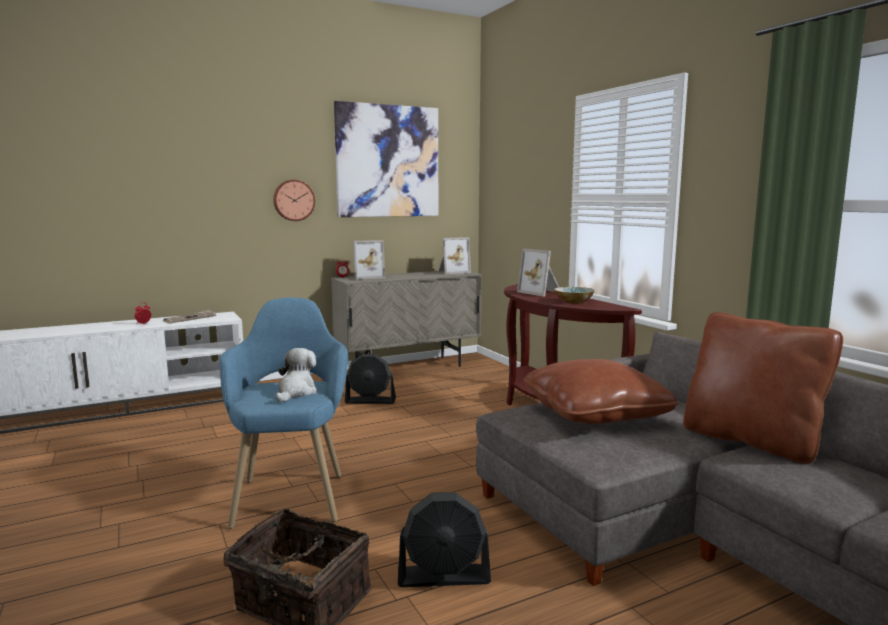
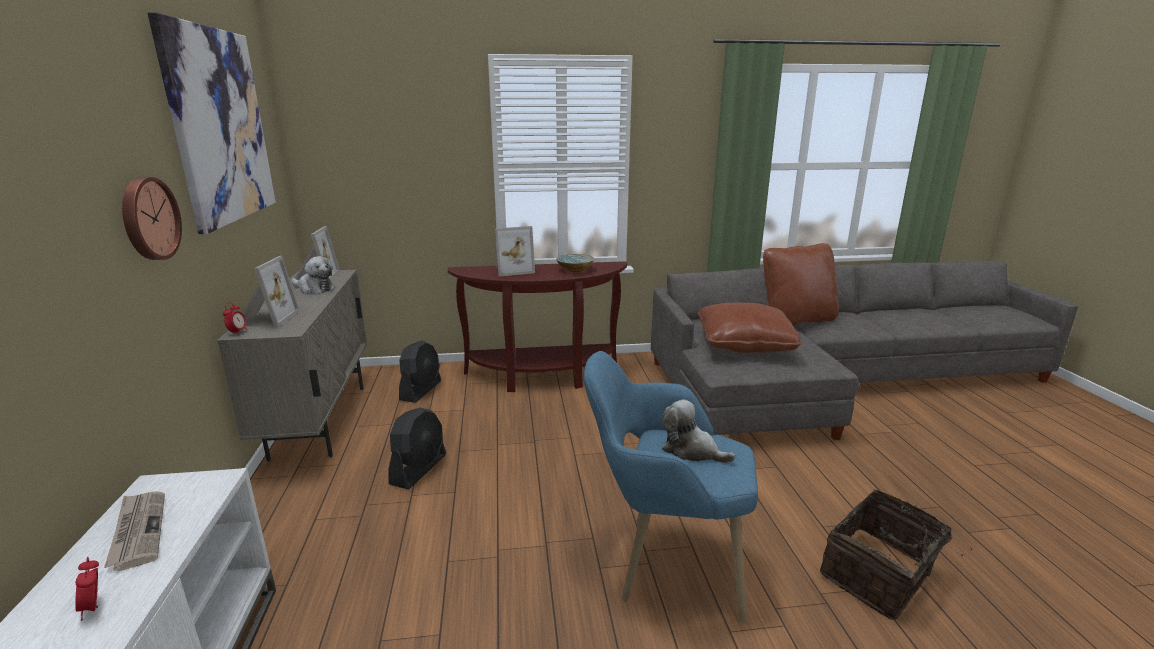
camera: 70 degrees left, 10 degrees up
black fan [398,492,491,587] -> black fan moved to [399,340,441,403]
none -> plush toy [291,256,335,294]

